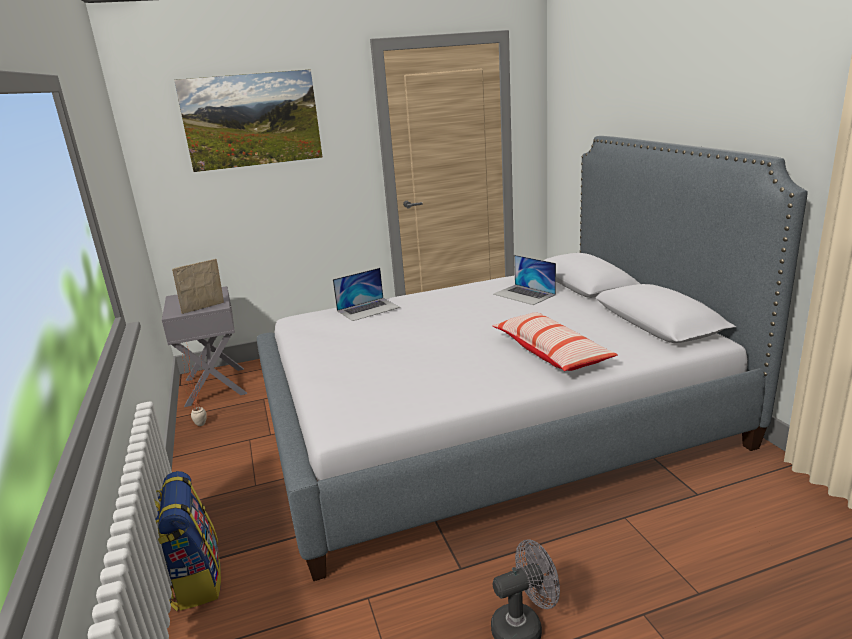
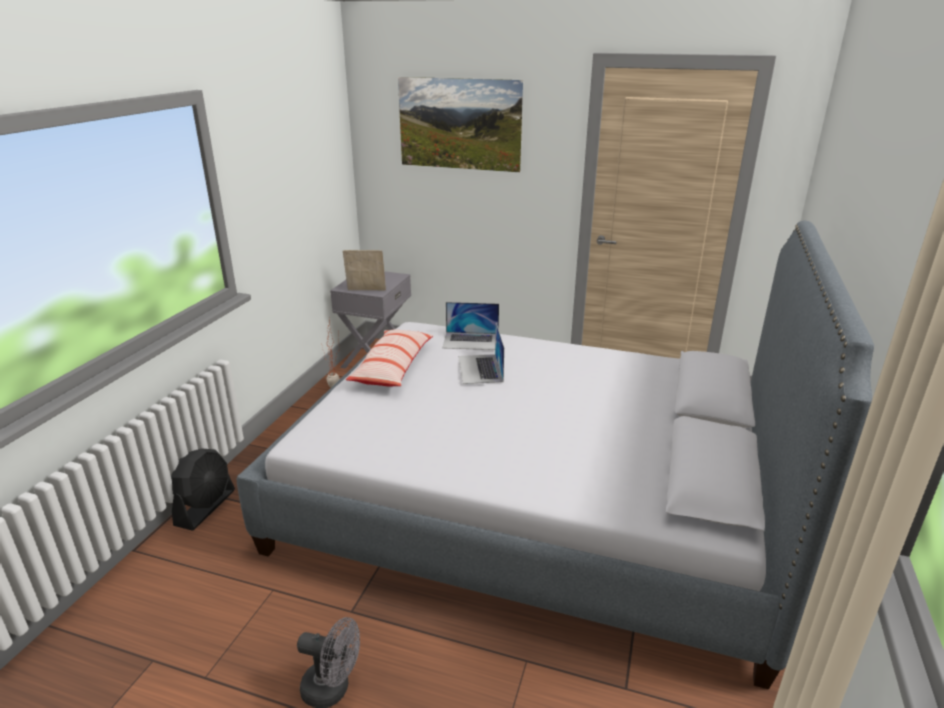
camera: 35 degrees right, 5 degrees up
backpack [154,471,221,611] -> black fan [171,448,235,530]
pillow [492,312,618,371] -> pillow moved to [346,330,433,387]
laptop [493,255,556,305] -> laptop moved to [458,323,504,384]

